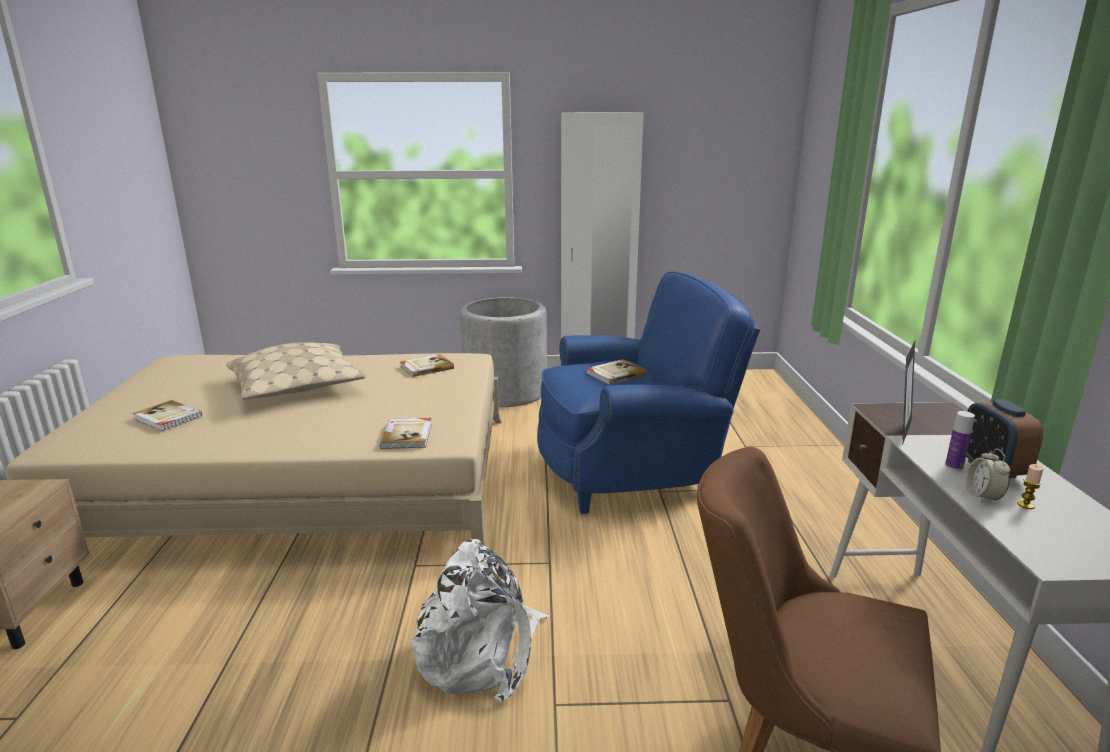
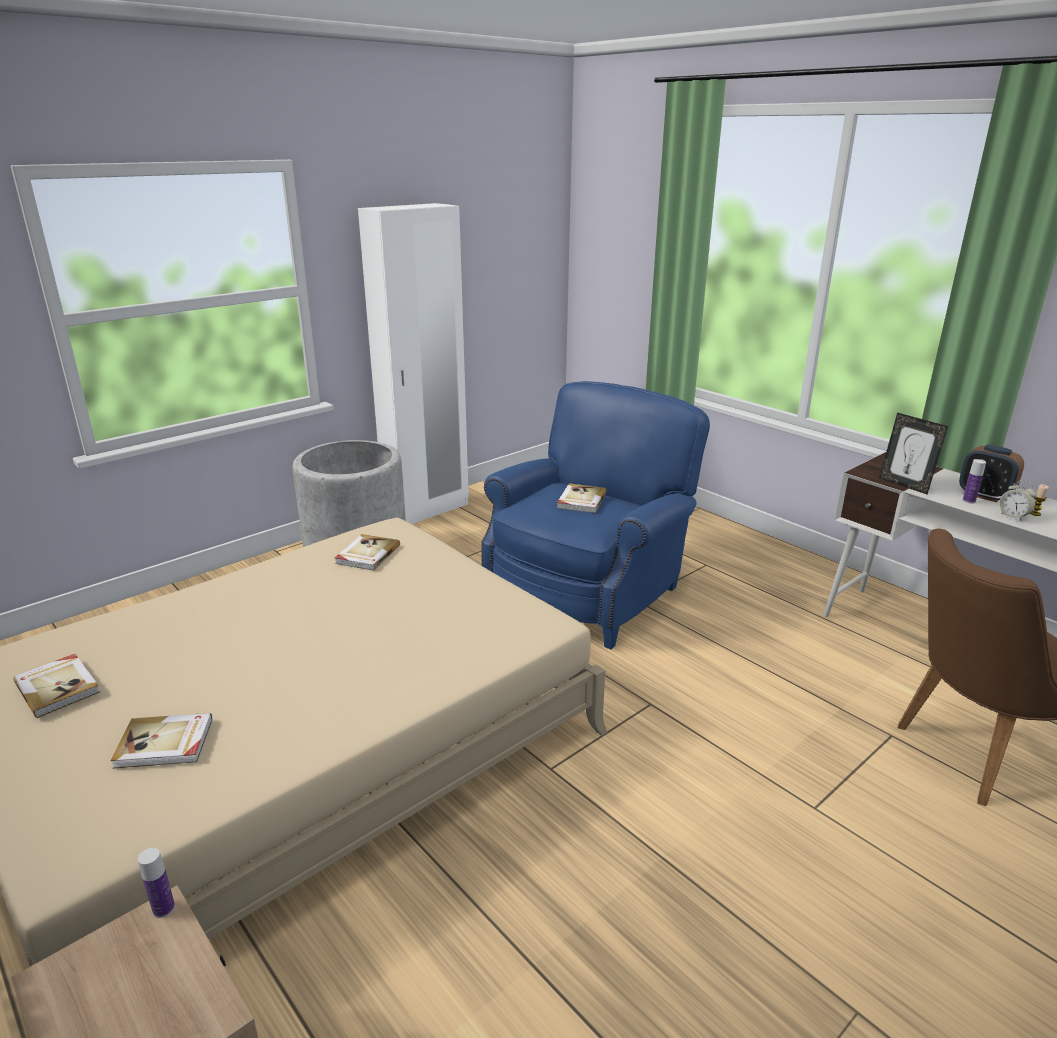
camera: 40 degrees left, 5 degrees up
beige pillow [226,342,366,400] -> none
book [380,418,432,449] -> book moved to [13,654,100,718]
white backpack [412,539,549,703] -> none
picture frame [903,341,915,443] -> picture frame turned 150 degrees clockwise [879,413,948,494]
none -> bottle [138,848,175,918]

